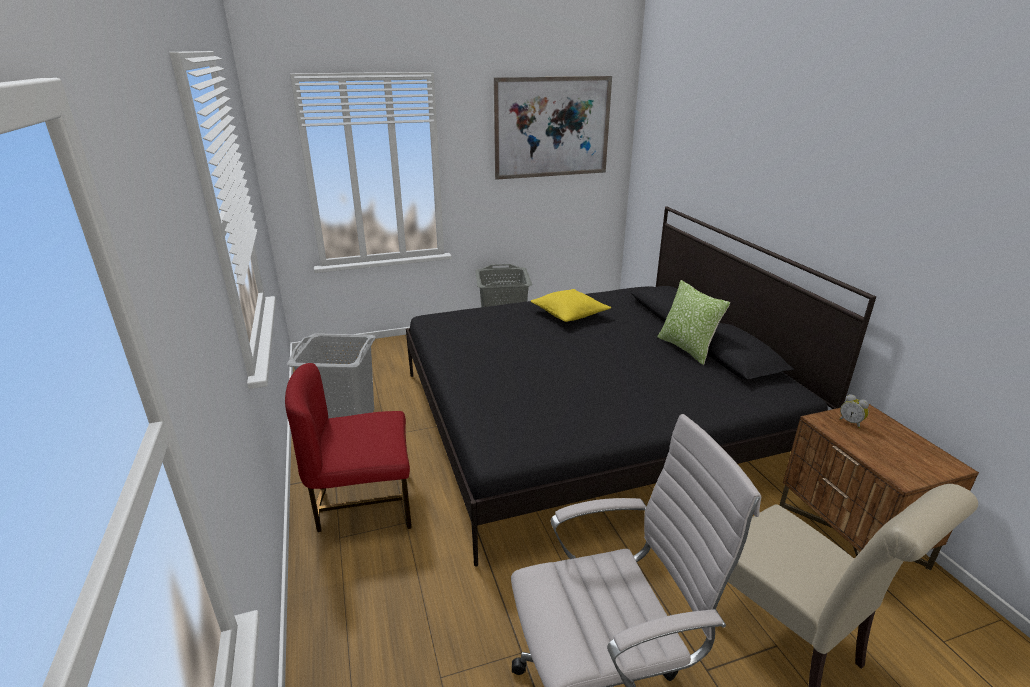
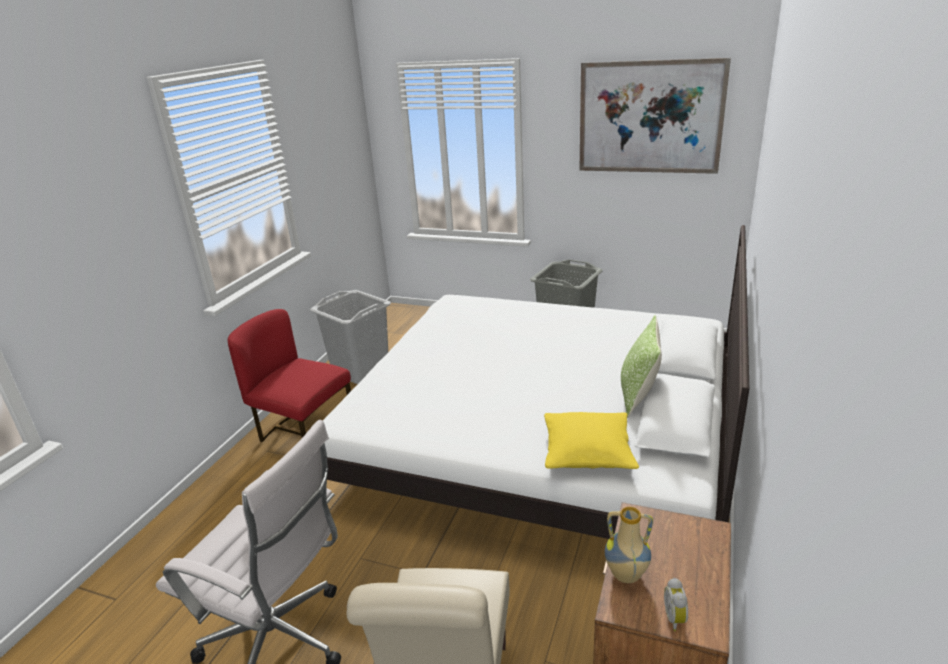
camera: 40 degrees right, 0 degrees up
black bed [406,206,876,567] -> white bed [323,225,749,539]
yellow pillow [530,289,611,322] -> yellow pillow moved to [544,412,639,469]
alarm clock [840,394,869,428] -> alarm clock moved to [664,578,688,631]
none -> vase [605,507,653,583]

